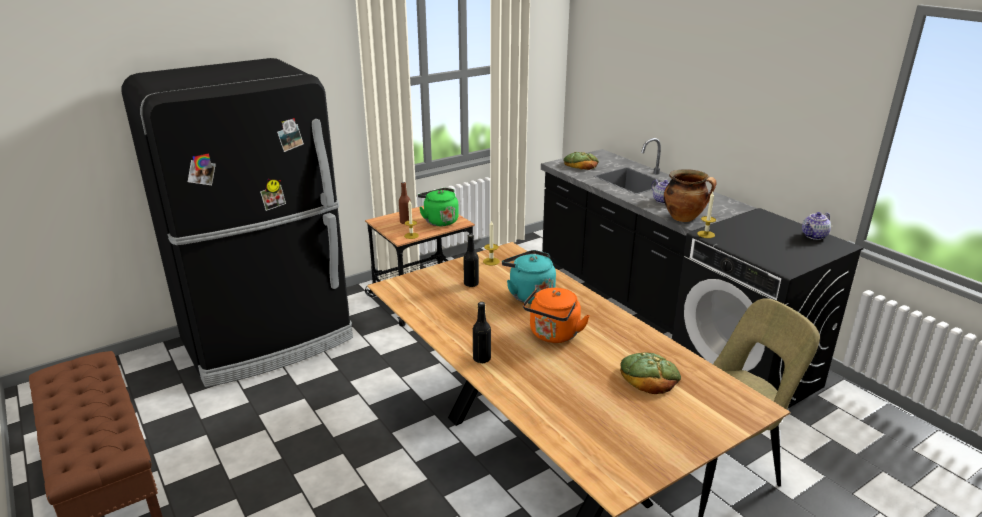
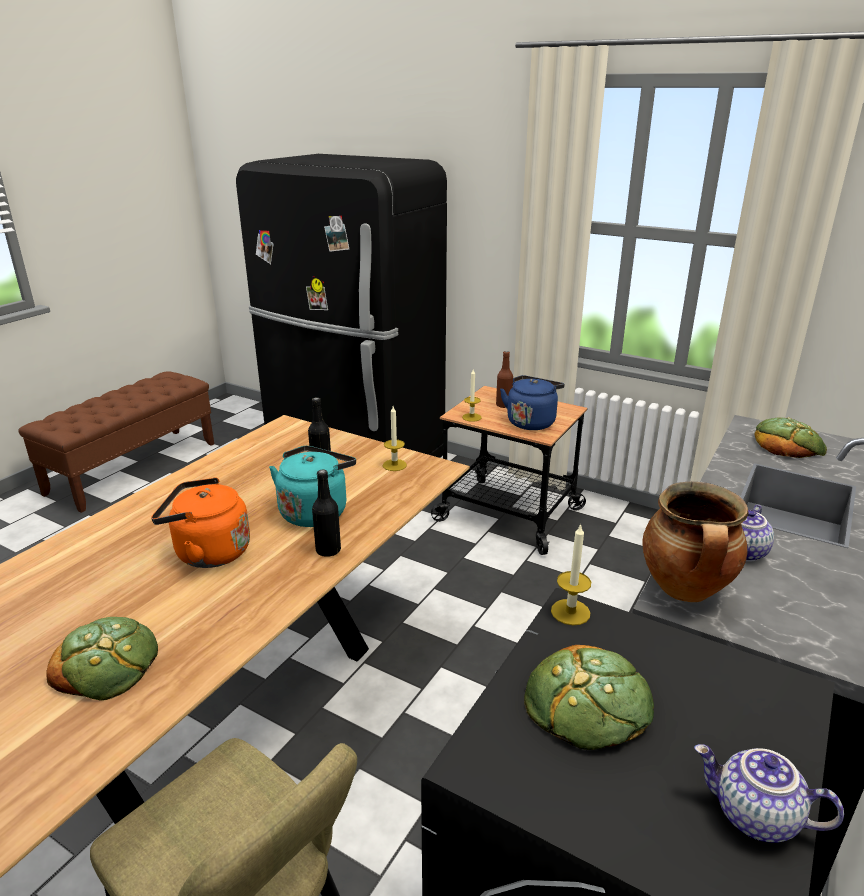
camera: 65 degrees right, 0 degrees up
green kettle [418,188,459,226] -> blue kettle [500,375,565,430]
black bottle [473,302,491,363] -> black bottle moved to [312,469,341,557]
none -> bread [524,645,654,750]

